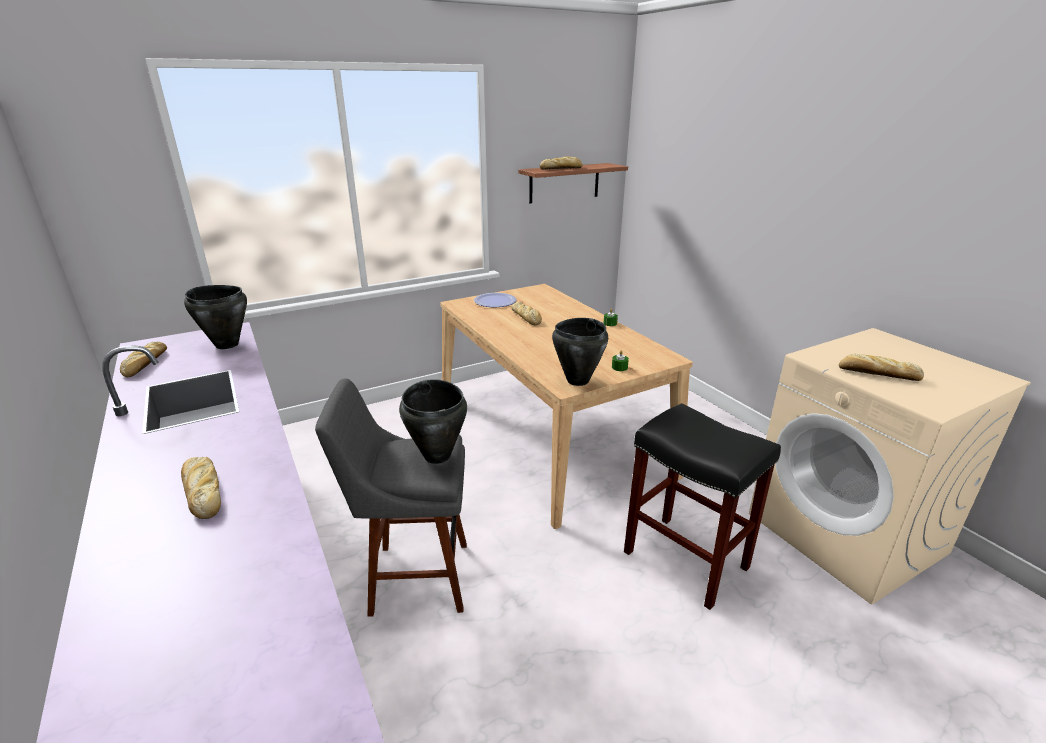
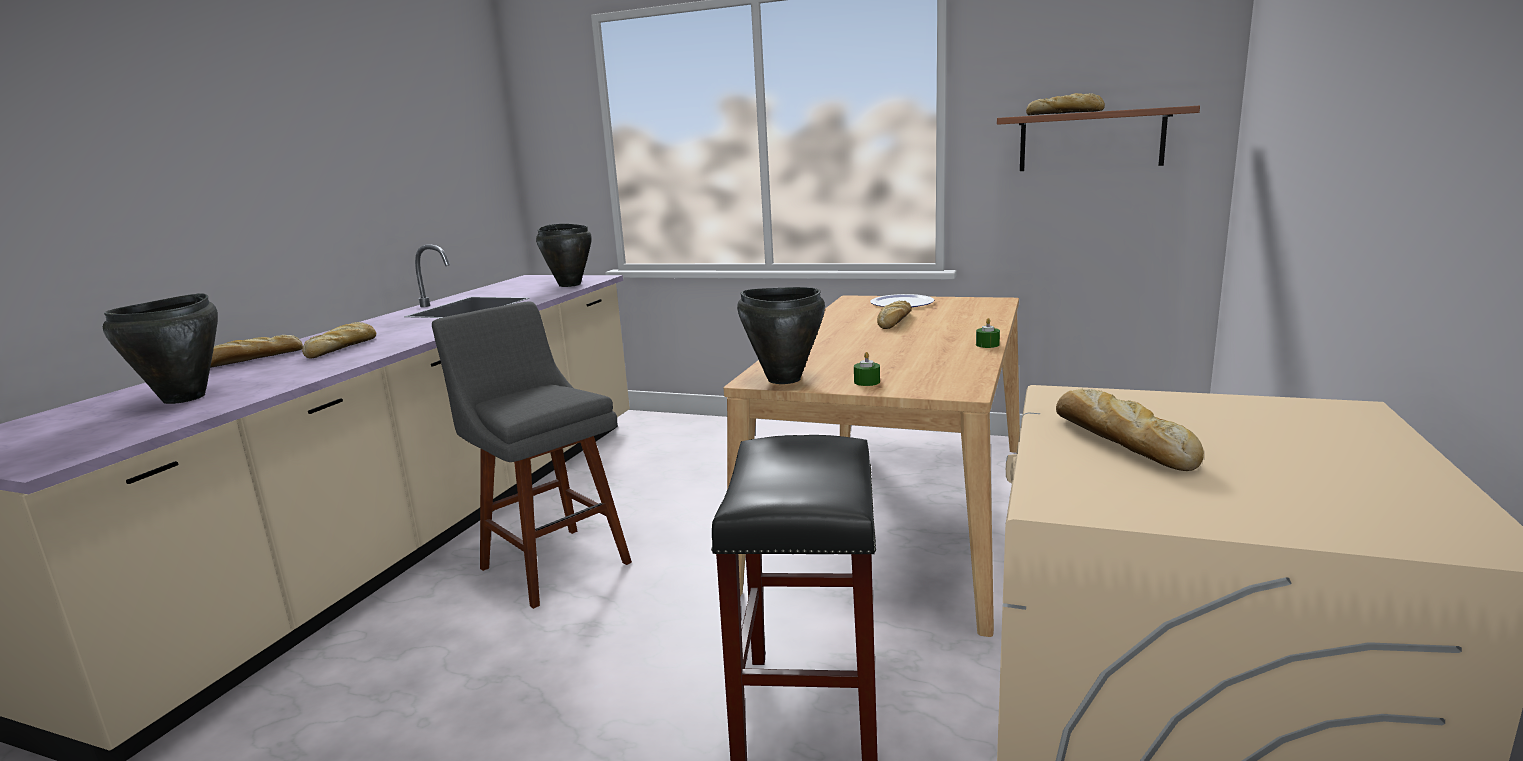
camera: 50 degrees right, 10 degrees down
bread [120,341,167,377] -> bread moved to [210,335,303,368]
black cooking pot [399,379,467,464] -> black cooking pot moved to [103,293,218,404]

